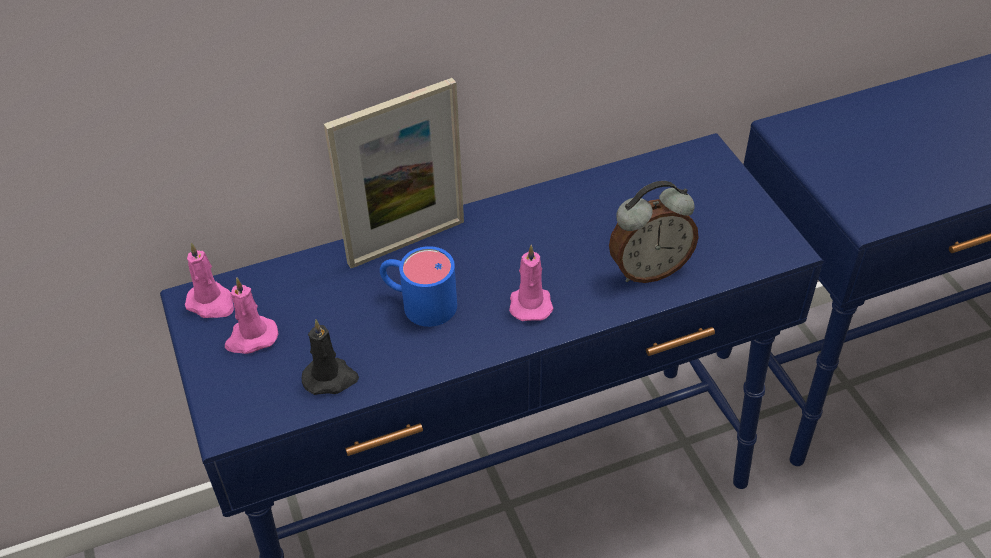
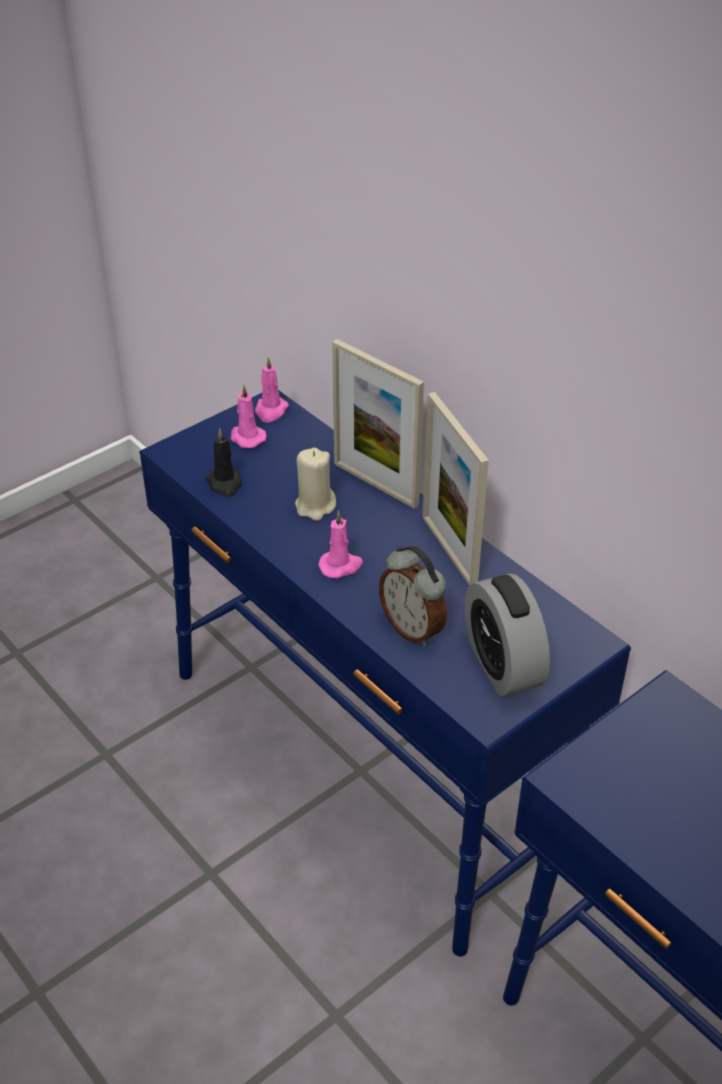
camera: 70 degrees right, 5 degrees down
blue mug [380,246,457,327] -> beige candle [295,448,336,521]
none -> picture frame [423,392,489,585]
none -> alarm clock [465,574,550,696]

